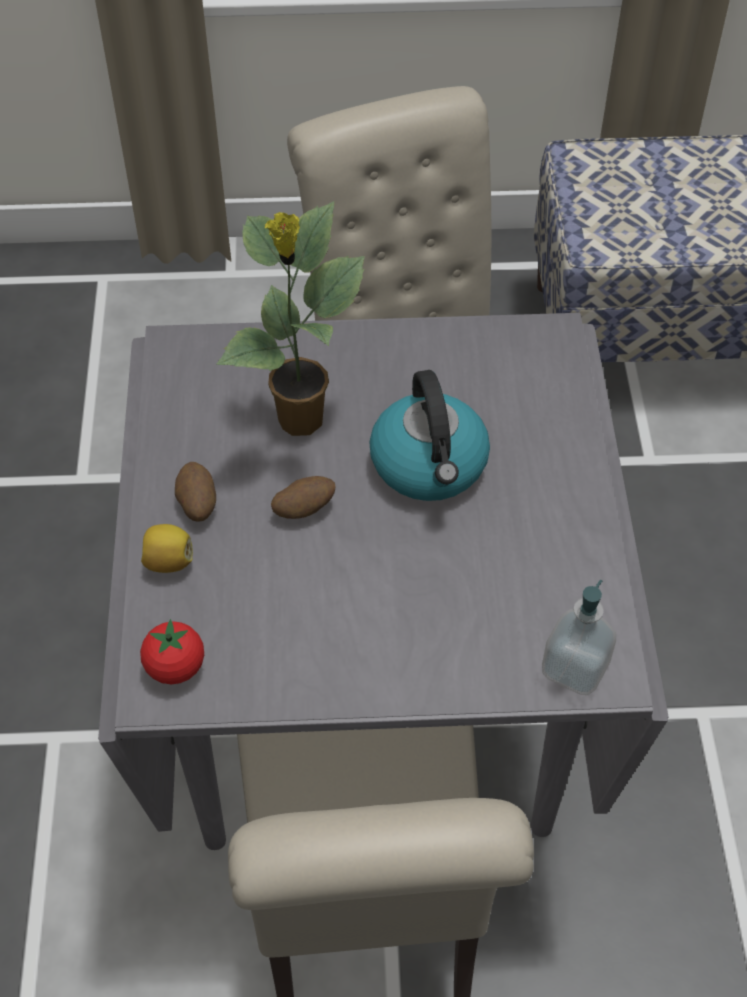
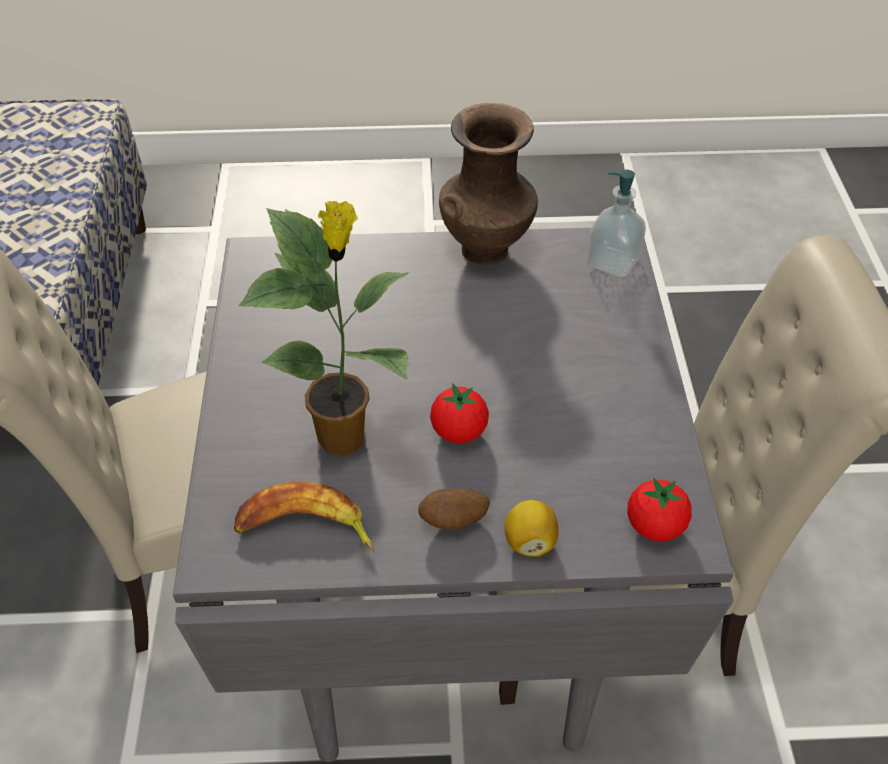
camera: 90 degrees left, 5 degrees down
potato [271,476,336,519] -> tomato [430,383,489,444]
kettle [369,370,490,501] -> none
none -> banana [234,481,374,551]
none -> brown vase [439,103,538,265]

